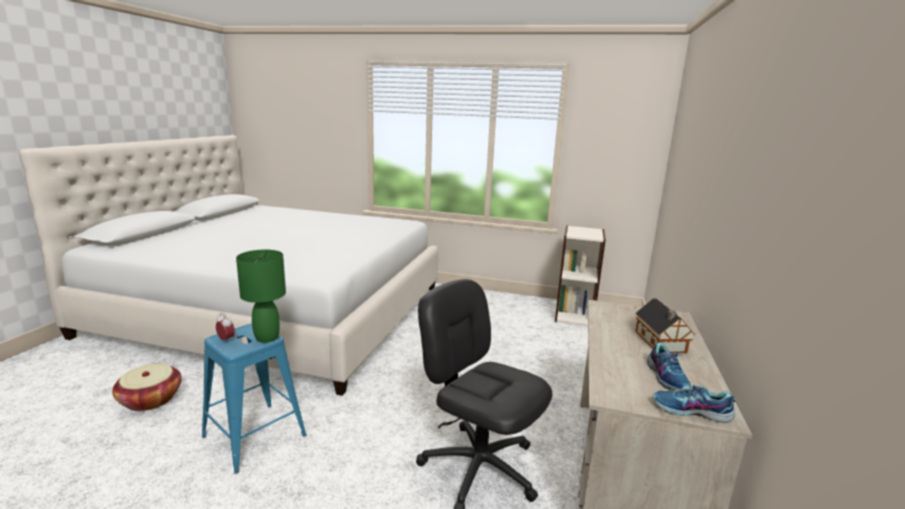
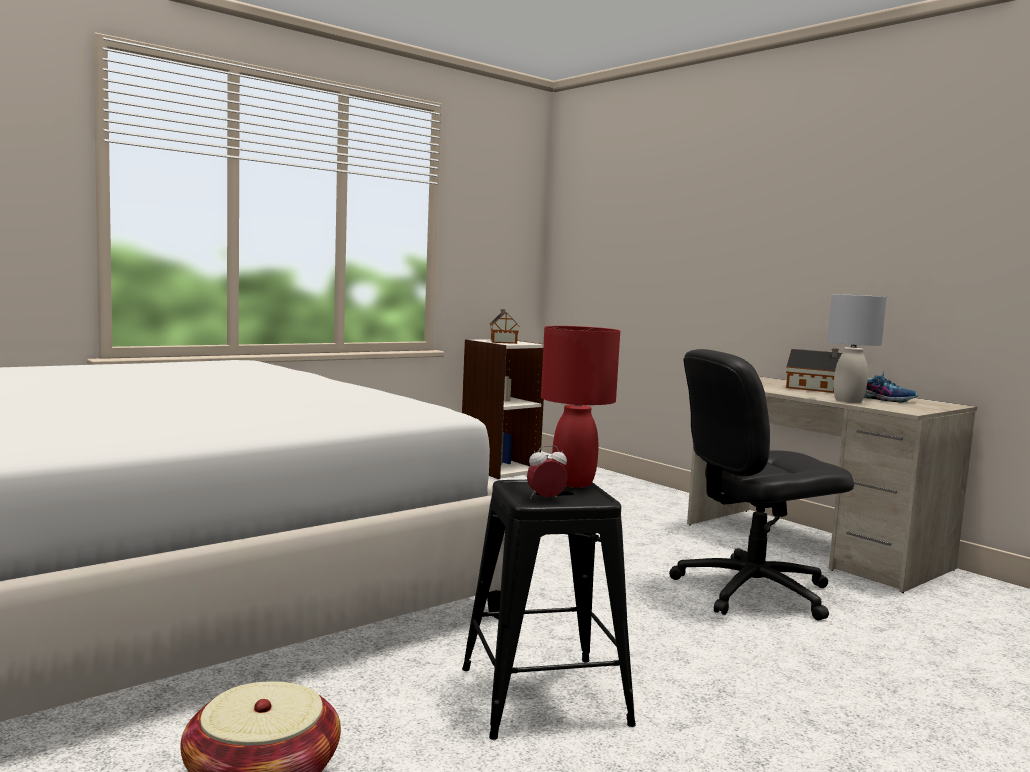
camera: 55 degrees left, 10 degrees down
blue stool [202,323,306,474] -> black stool [462,480,636,740]
green table lamp [236,250,286,343] -> red table lamp [541,326,620,488]
shoe [653,385,737,423] -> none
none -> toy house [489,309,520,344]
none -> grey table lamp [827,294,887,403]

